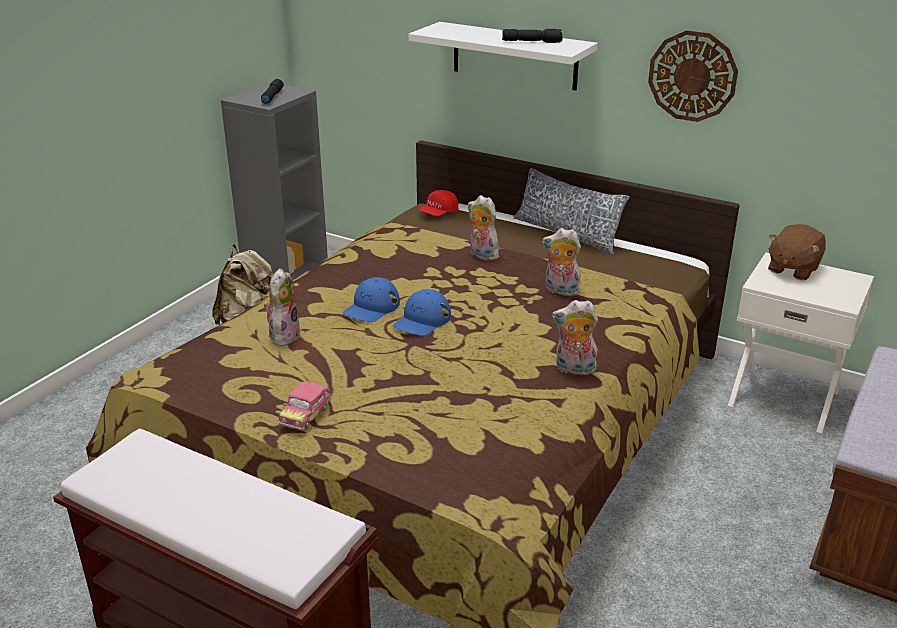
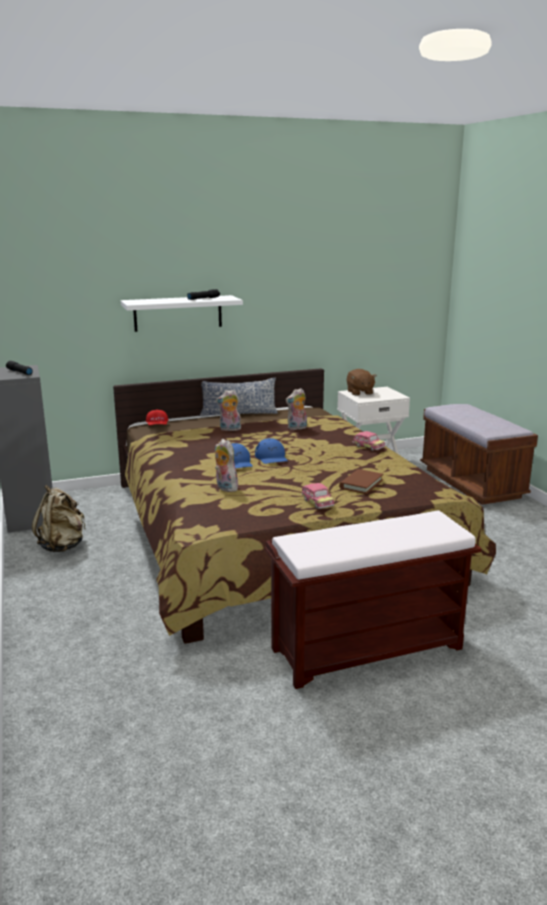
camera: 50 degrees left, 10 degrees down
plush toy [552,300,598,375] -> toy car [353,431,385,451]
wall clock [648,30,738,122] -> none
none -> brown book [339,469,383,494]

